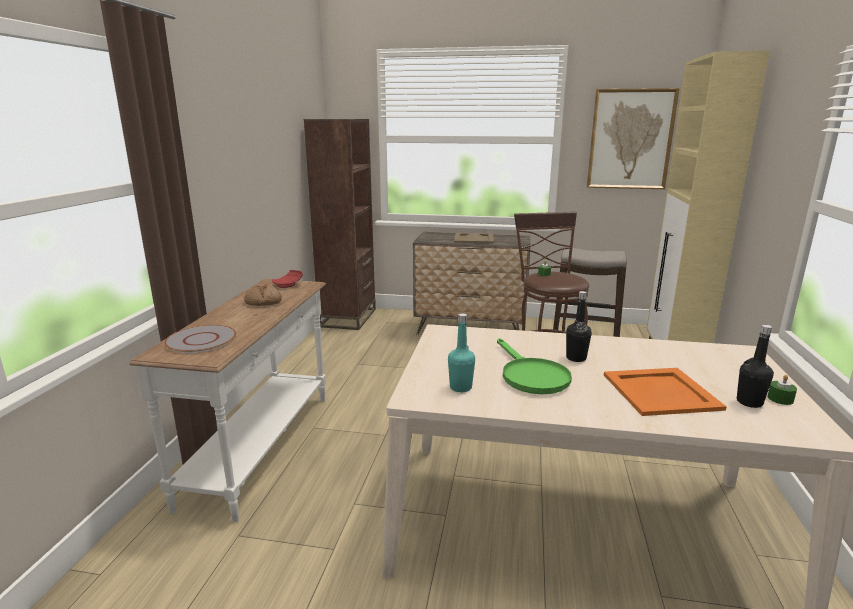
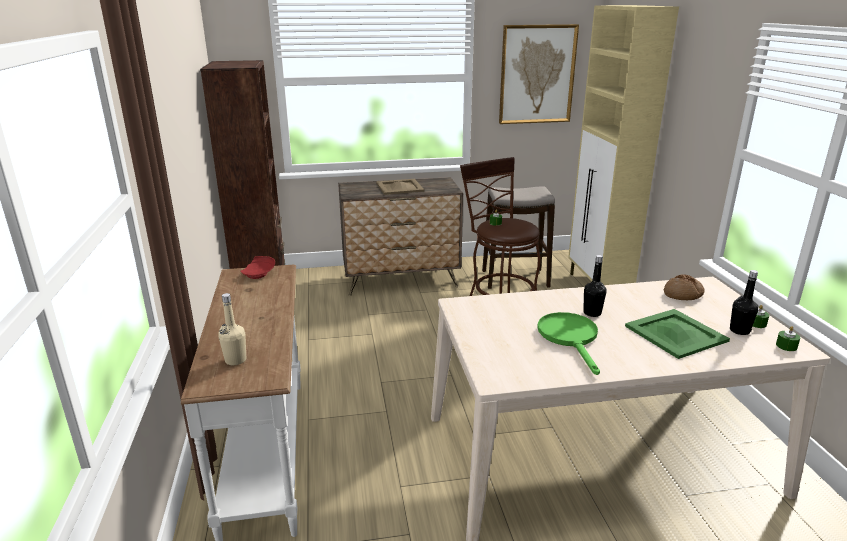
camera: 20 degrees left, 5 degrees up
grey plate [164,325,236,353] -> beige bottle [219,293,246,365]
bread [244,284,282,306] -> bread moved to [663,274,704,300]
turquoise bottle [448,313,475,392] -> none
green frying pan [497,338,572,394] -> green frying pan turned 150 degrees counterclockwise [537,312,600,375]
orange tray [604,368,727,416] -> green tray [625,309,730,359]
none -> green candle [776,326,800,351]

